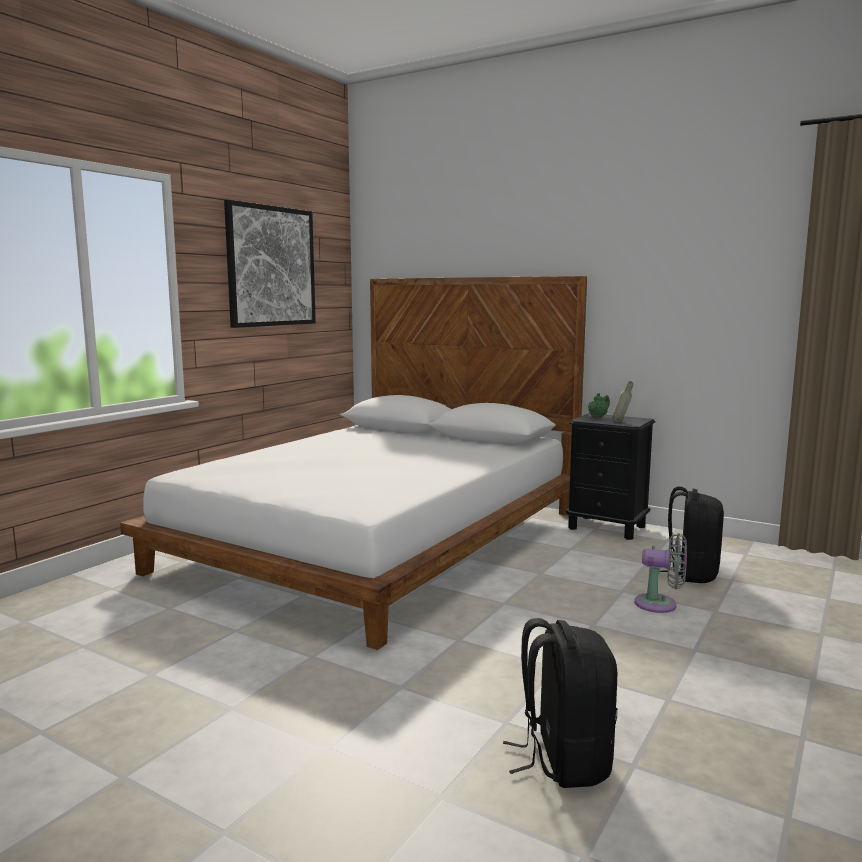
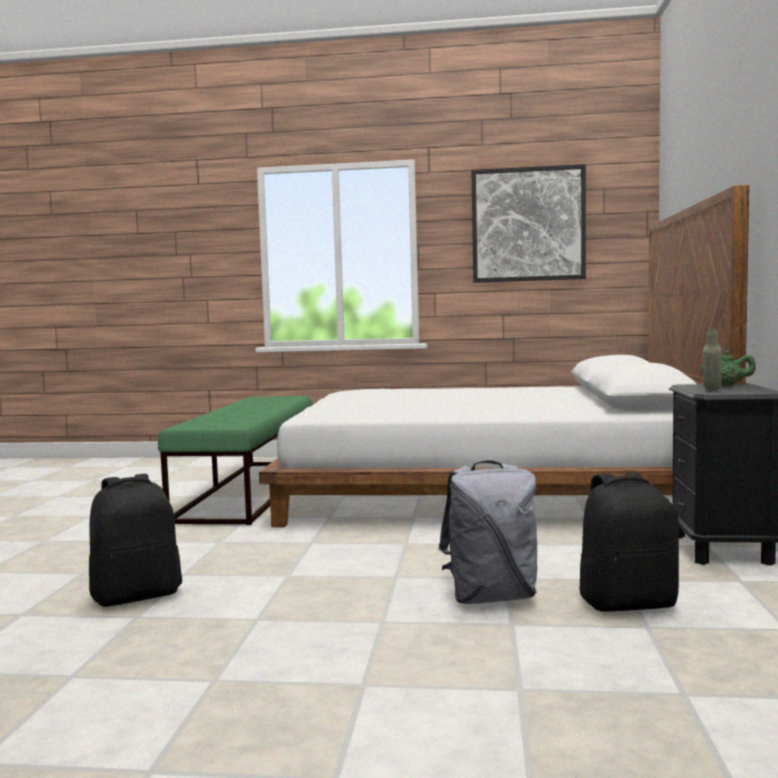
camera: 65 degrees right, 5 degrees down
grey fan [635,533,687,613] -> grey backpack [438,460,537,604]
none -> green bench [158,396,313,525]

